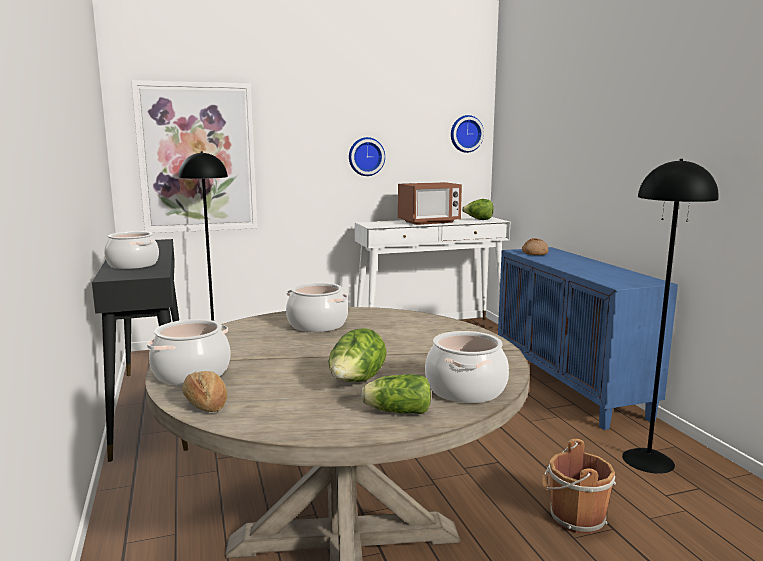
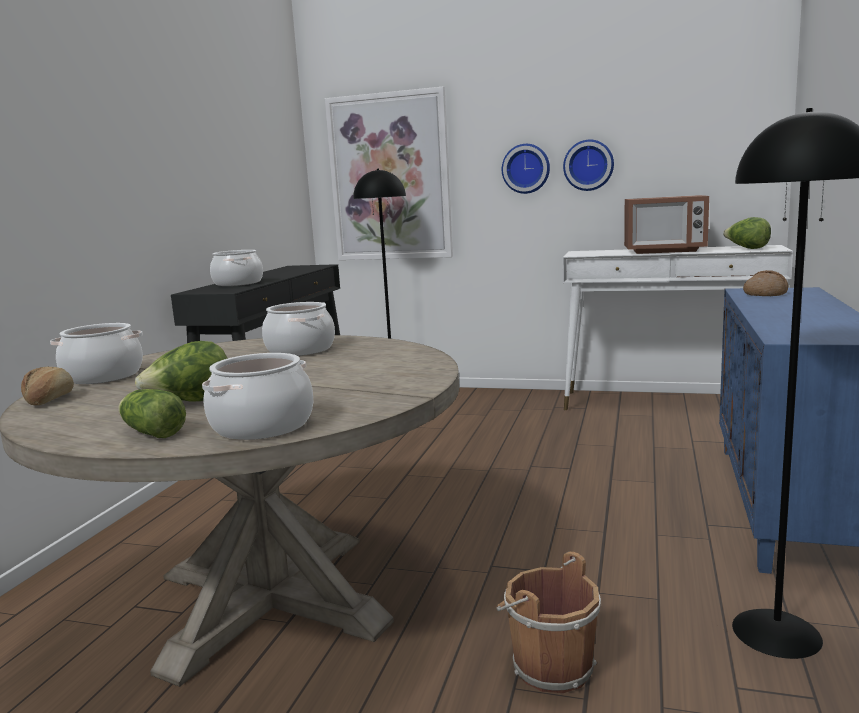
camera: 35 degrees right, 0 degrees up
wall clock [451,115,484,153] -> wall clock moved to [502,144,550,194]

